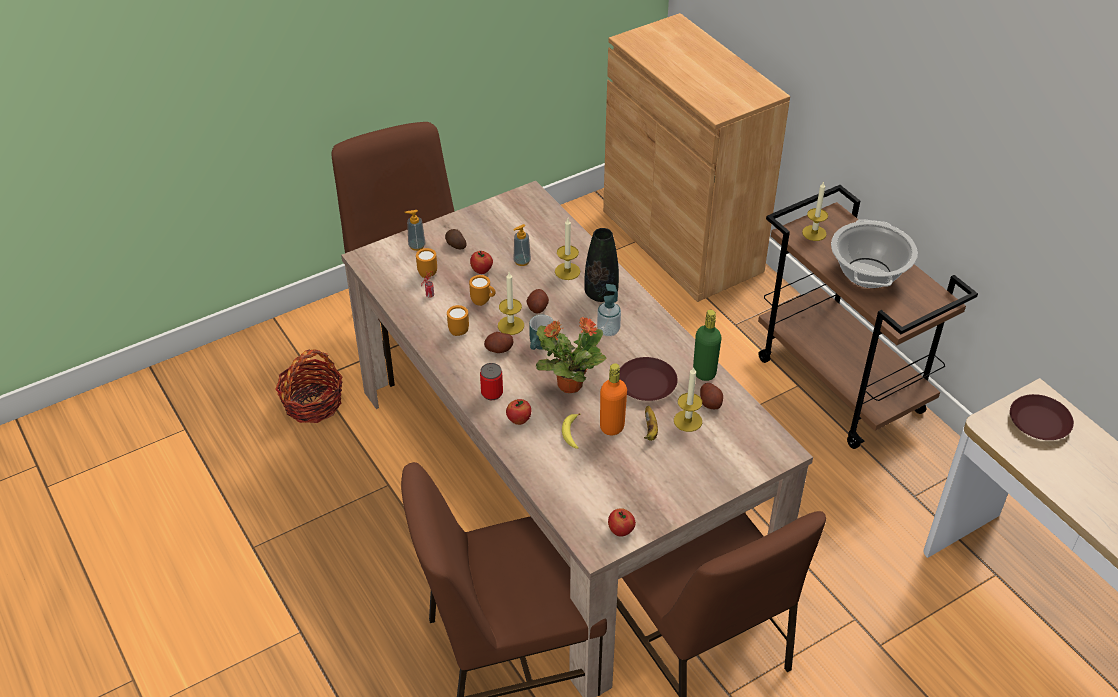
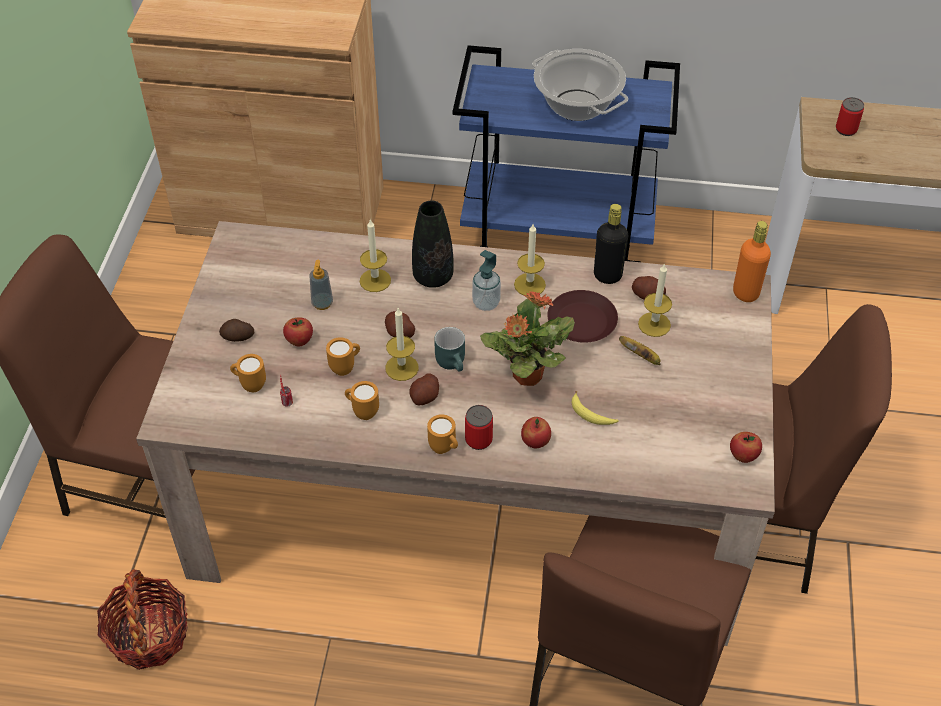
camera: 50 degrees left, 5 degrees up
soap dispenser [405,210,426,251] -> none
orange bottle [600,363,627,435] -> orange bottle moved to [733,221,771,302]
green bottle [693,310,722,381] -> black bottle [594,204,628,284]
brown cart [758,185,978,449] -> blue cart [453,45,680,262]
candle [802,181,828,241] -> candle moved to [514,224,546,296]
brown plate [1010,394,1074,440] -> can [836,97,864,136]
none -> orange mug [427,414,458,454]

